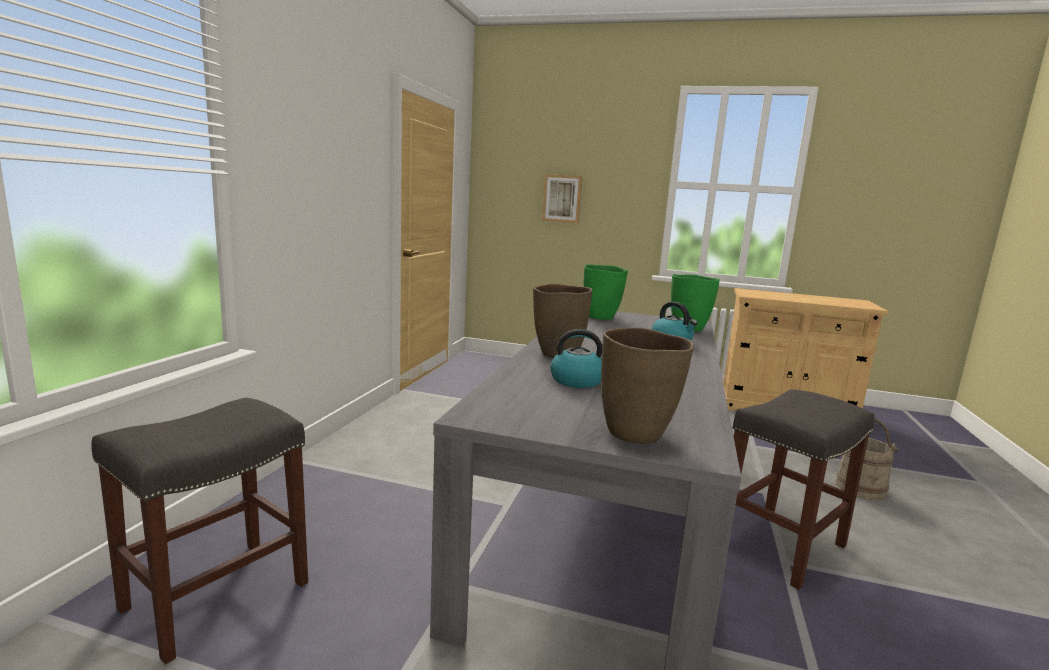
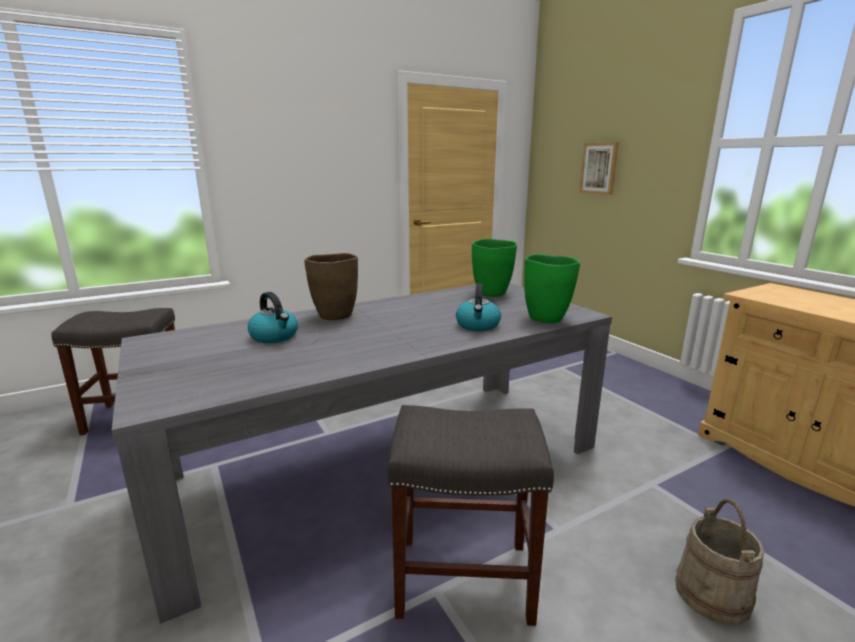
camera: 45 degrees right, 5 degrees up
brown vase [601,327,694,444] -> none

